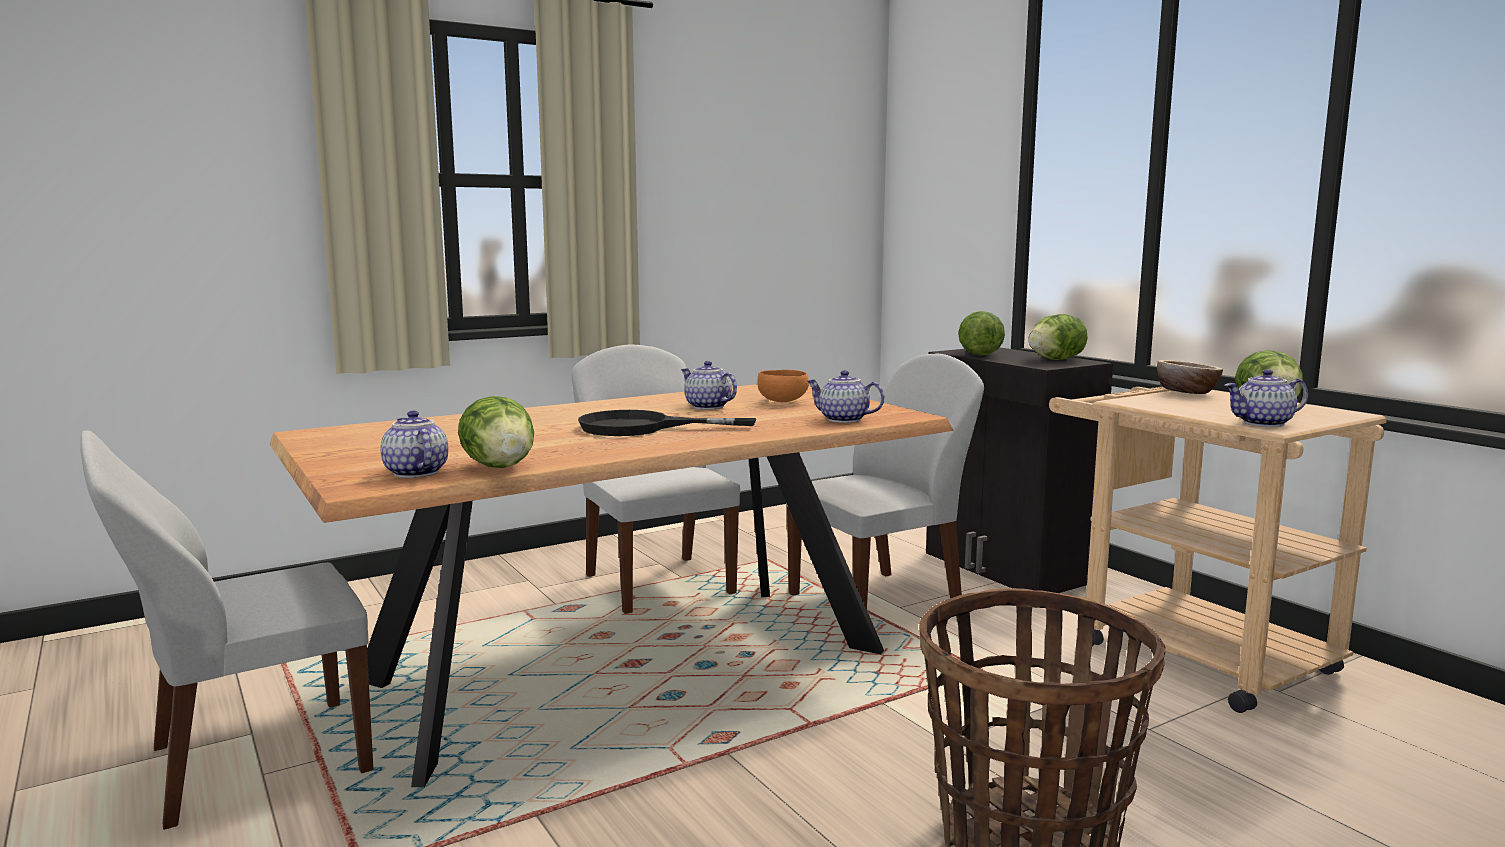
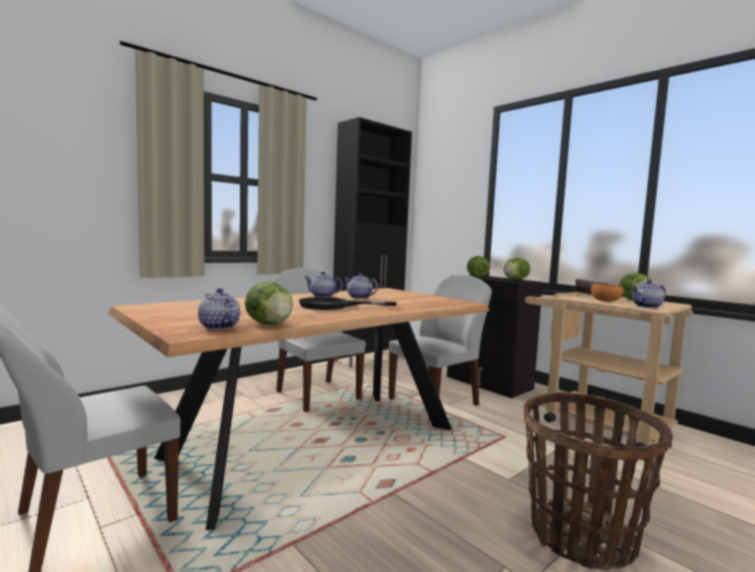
camera: 10 degrees left, 5 degrees down
orange bowl [757,370,809,402] -> orange bowl moved to [591,284,623,302]
teapot [807,370,885,423] -> teapot moved to [305,272,343,297]
none -> black cabinet [333,117,412,368]

